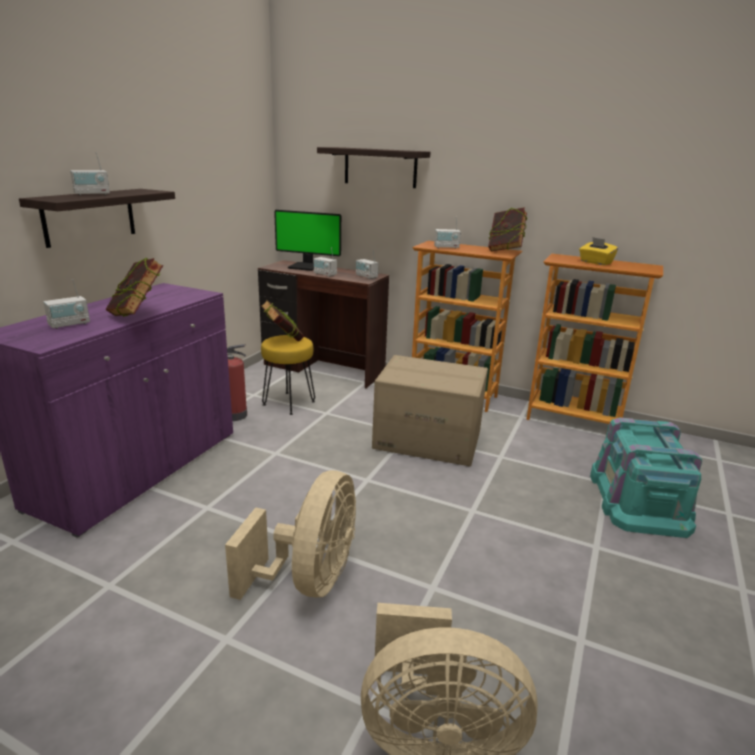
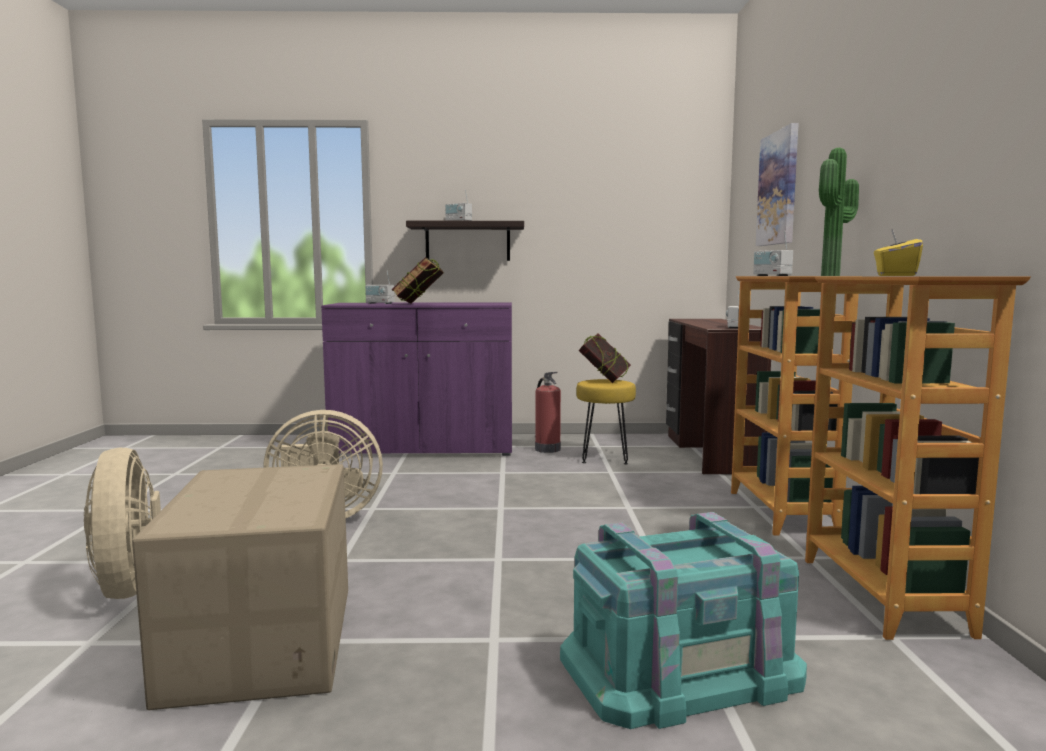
camera: 65 degrees right, 15 degrees down
monitor [274,210,341,271] -> none
radio [314,248,337,277] -> none
shelf [317,147,431,188] -> picture [756,123,799,246]
cardboard box [372,355,488,466] -> cardboard box moved to [132,464,348,710]
book [488,207,527,251] -> potted plant [819,148,859,276]

